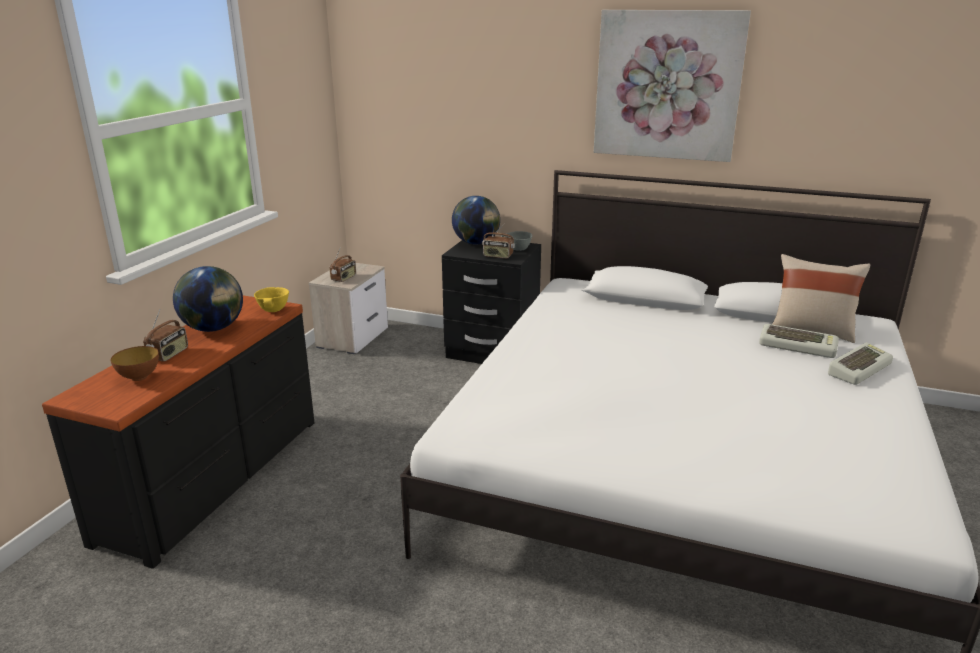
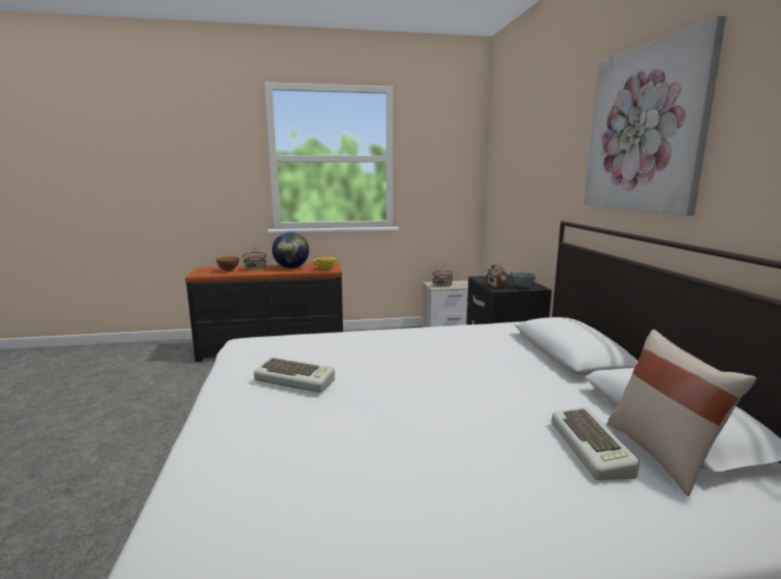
camera: 60 degrees right, 10 degrees down
globe [452,196,500,244] -> none
keyboard [828,343,893,385] -> keyboard moved to [254,357,335,392]

